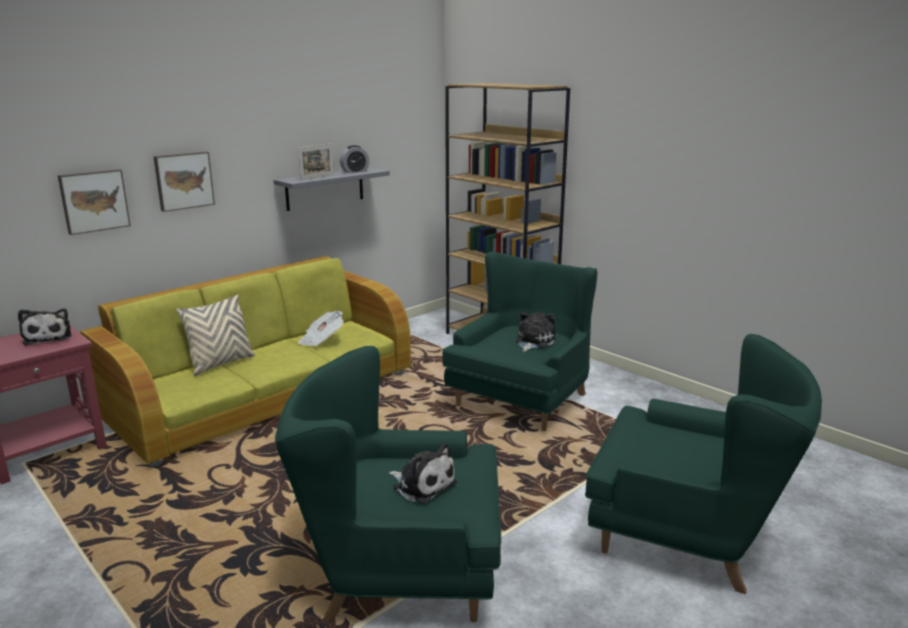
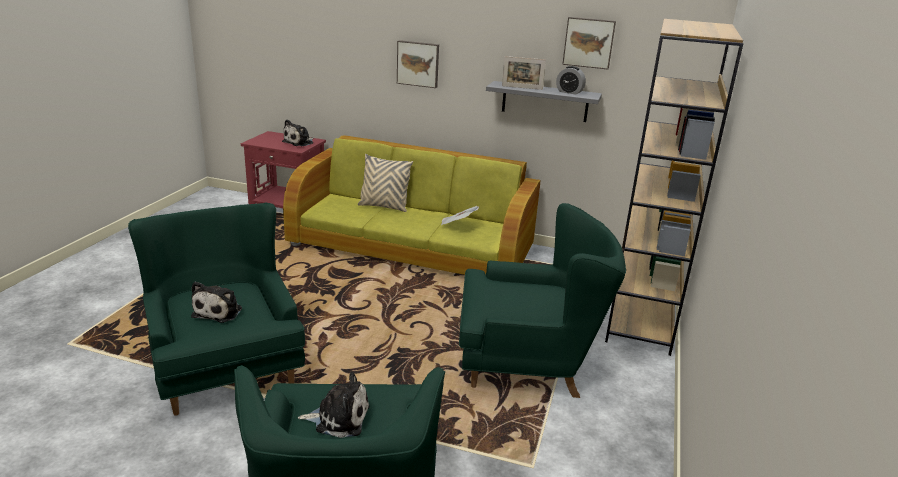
camera: 60 degrees right, 5 degrees up
picture [58,169,131,235] -> picture moved to [562,17,616,69]
plush toy [515,312,556,352] -> plush toy moved to [298,372,369,438]

